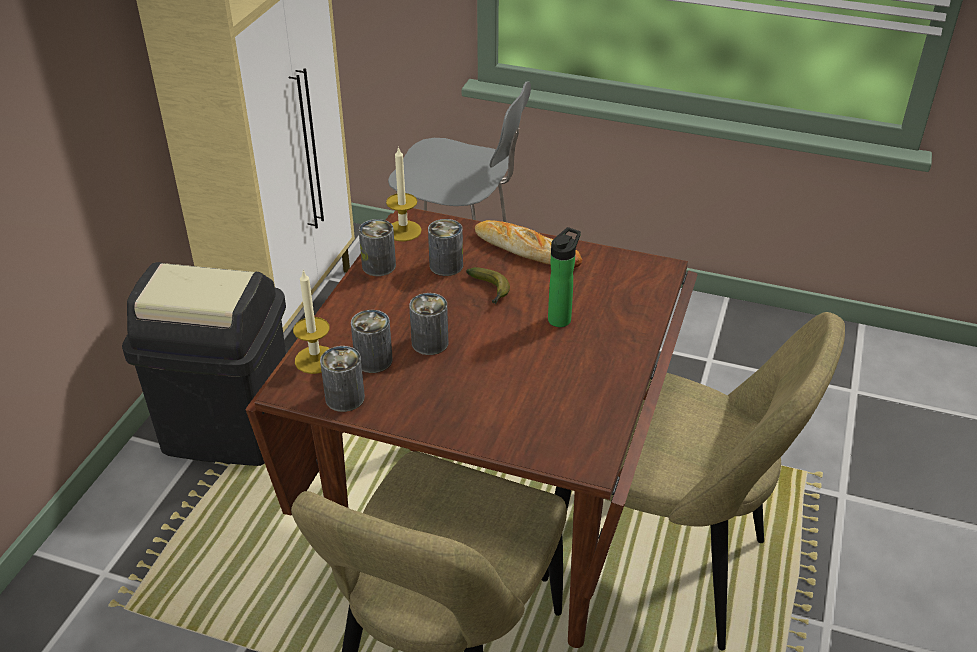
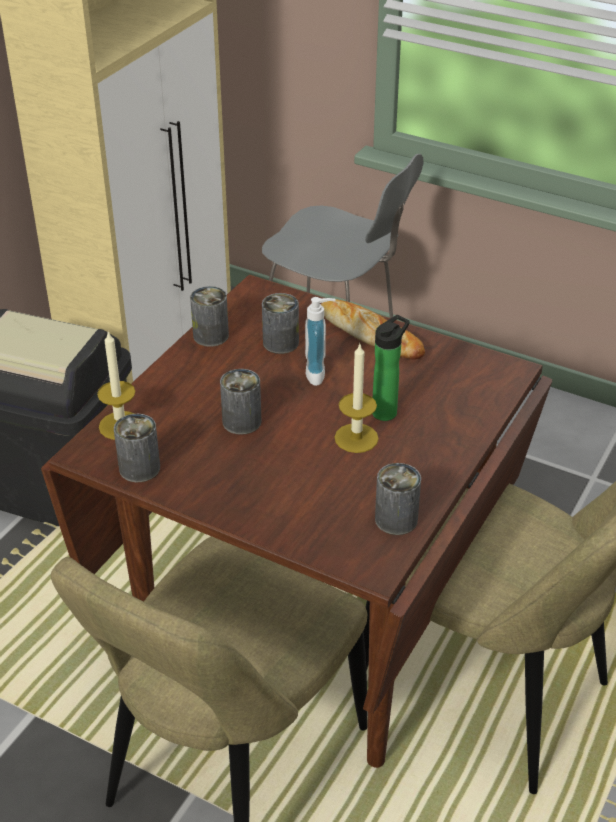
camera: 10 degrees right, 0 degrees up
can [351,310,393,373] -> can moved to [375,463,421,535]
candle [386,146,422,242] -> candle moved to [335,344,379,453]
banana [466,267,510,304] -> soap dispenser [305,297,336,386]

